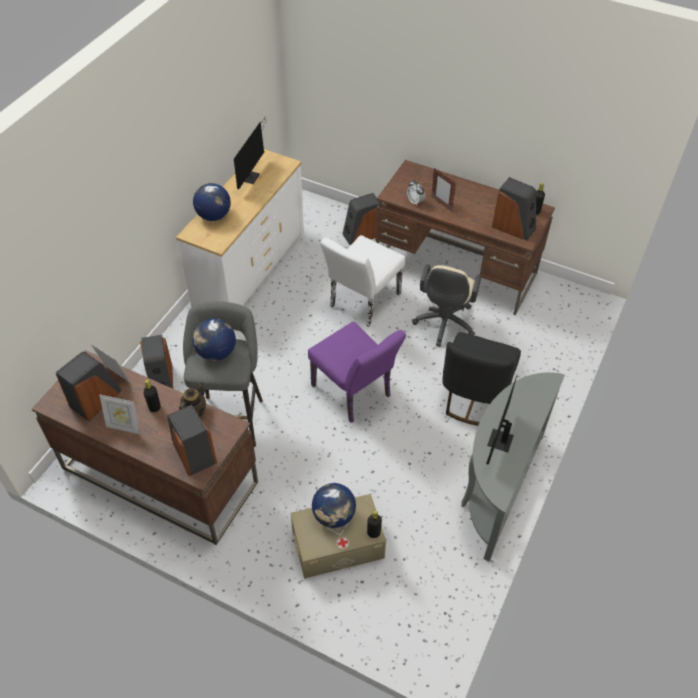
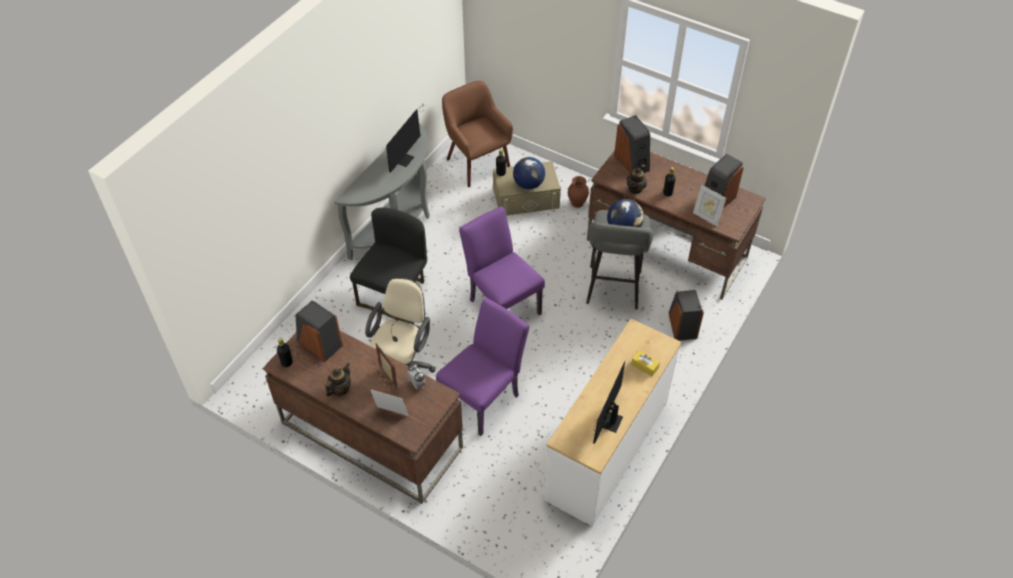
camera: 175 degrees left, 0 degrees up
picture frame [99,394,140,434] -> picture frame moved to [370,389,408,416]
globe [193,183,231,221] -> yellow tissue box [631,350,660,376]
white chair [320,235,405,327] -> purple chair [436,298,529,436]
speaker [342,193,379,245] -> none
none -> teapot [325,363,351,397]
none -> brown armchair [442,81,513,187]
none -> brown vase [568,176,589,208]

